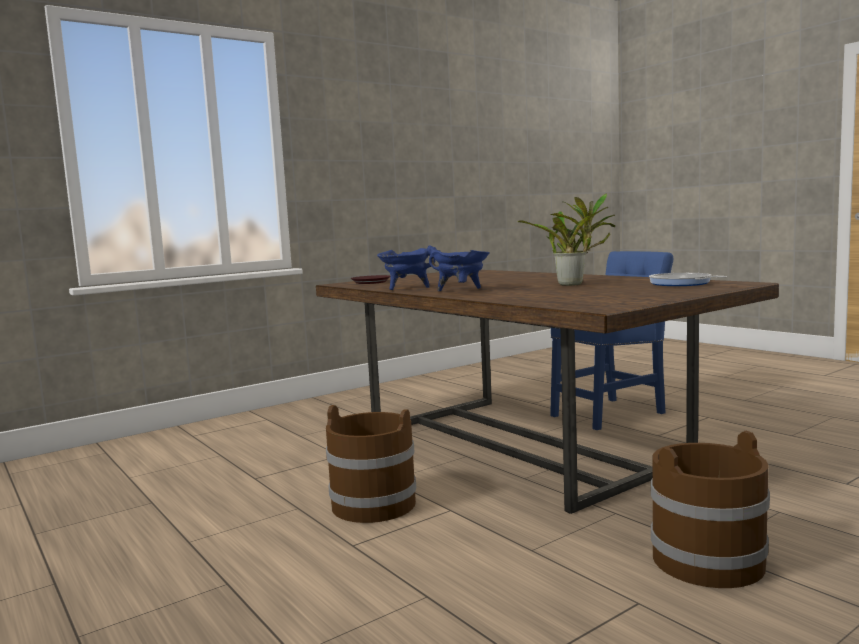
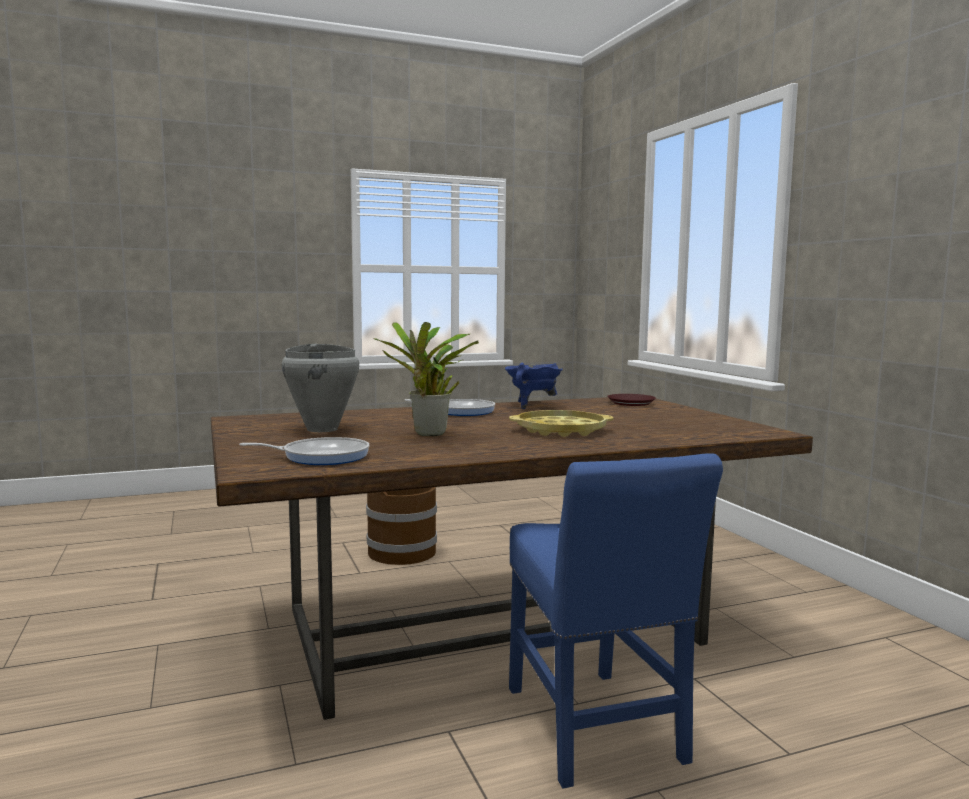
camera: 105 degrees right, 0 degrees up
blue cooking pot [429,247,490,291] -> frying pan [405,399,495,416]
brown bucket [651,431,770,588] -> none
none -> grey cooking pot [282,344,359,432]
none -> yellow tray [509,410,614,437]

